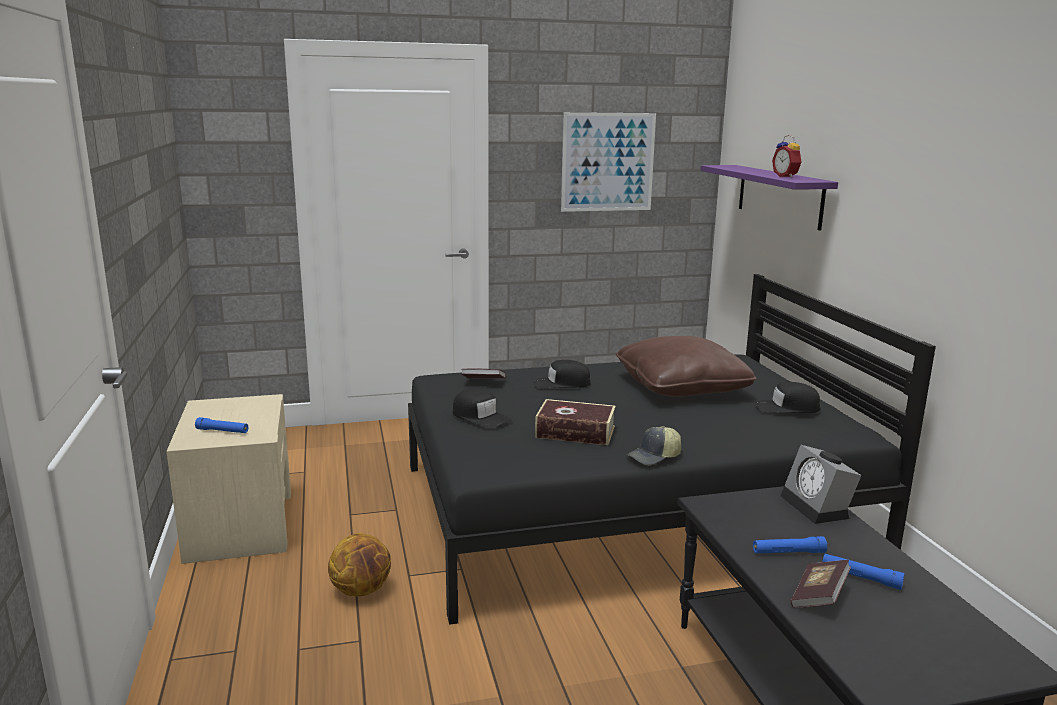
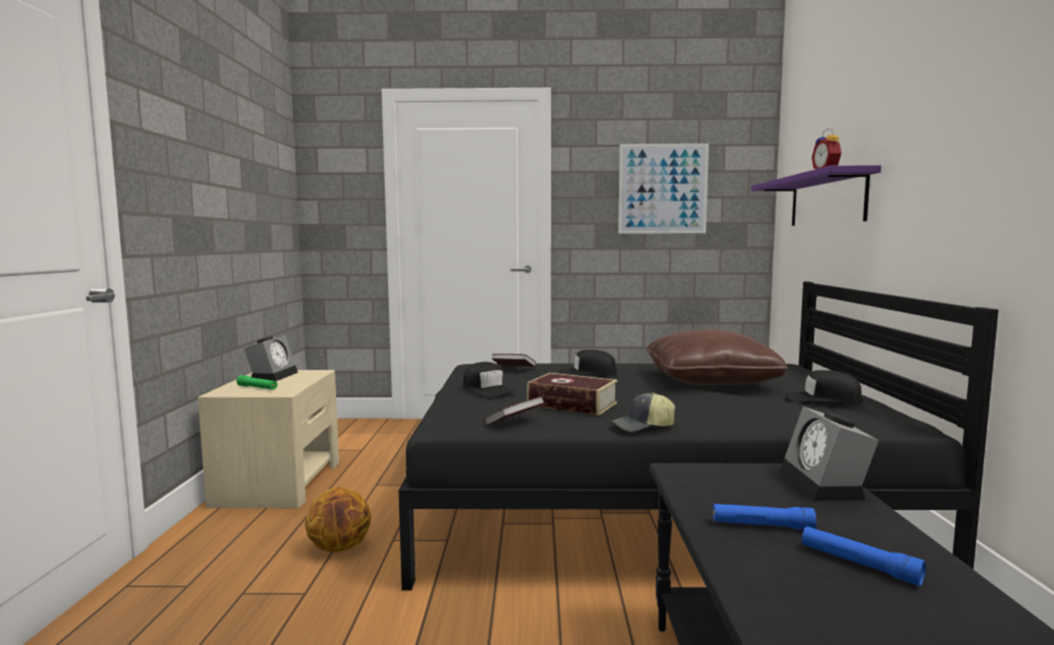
camera: 15 degrees right, 10 degrees down
blue flashlight [195,417,249,433] -> green flashlight [237,375,277,390]
book [790,560,851,608] -> book moved to [484,396,545,425]
none -> alarm clock [244,335,298,381]

